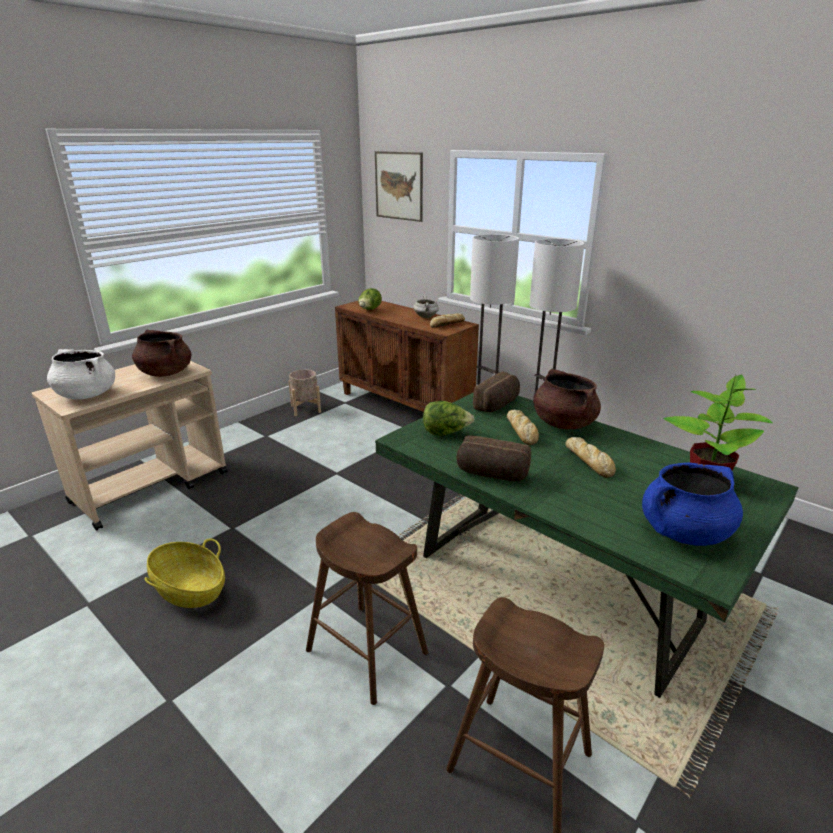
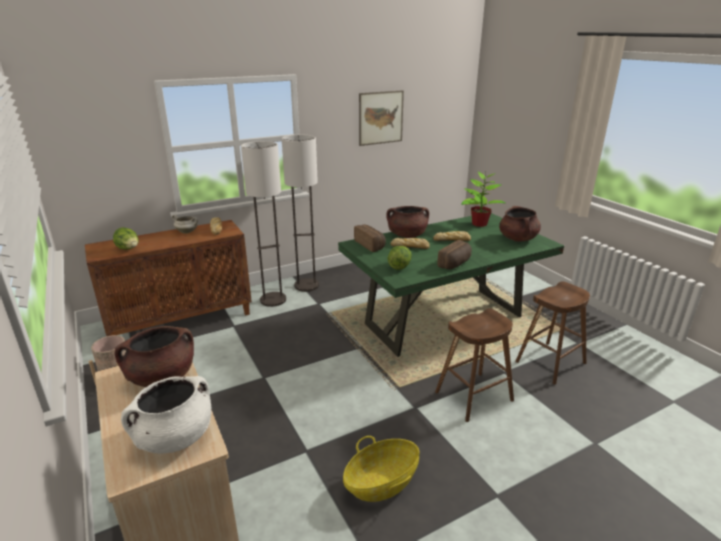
camera: 70 degrees left, 0 degrees up
picture [375,151,423,222] -> picture moved to [359,90,404,146]
blue cooking pot [642,463,743,546] -> brown cooking pot [499,206,541,242]

